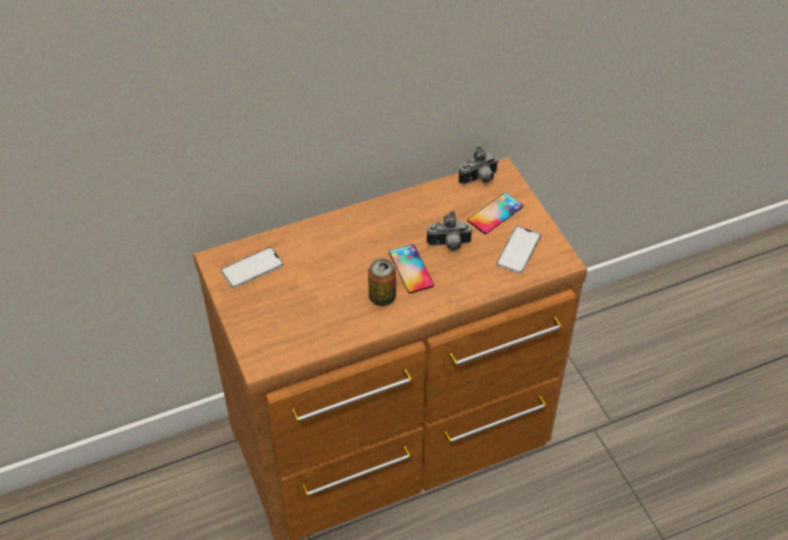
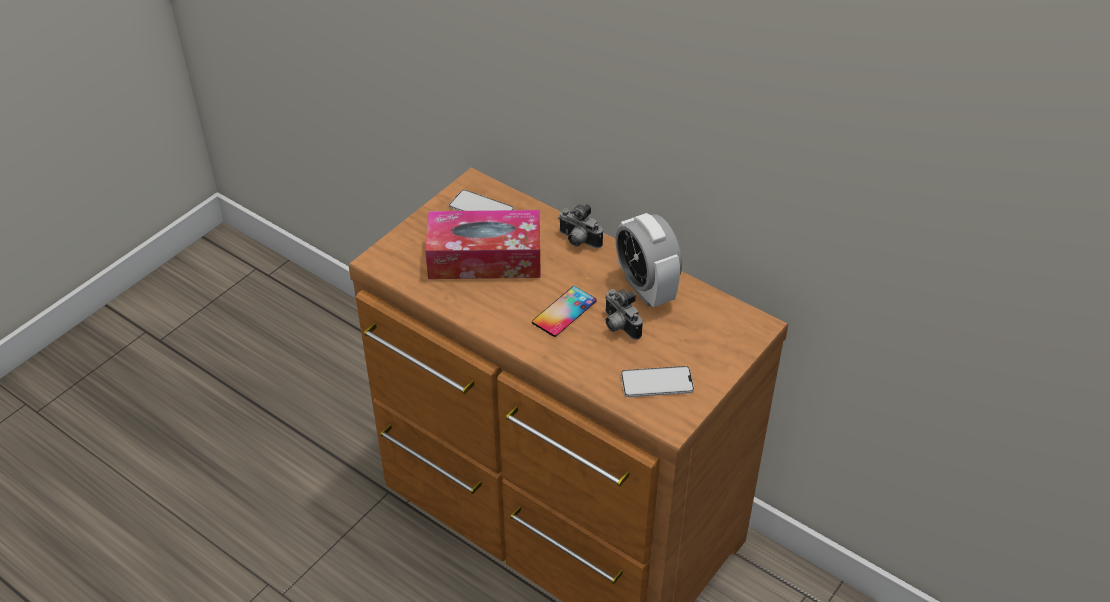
camera: 60 degrees right, 5 degrees down
can [368,259,396,306] -> none
camera [458,146,499,185] -> camera moved to [558,204,603,248]
phone [467,192,523,234] -> none
none -> tissue box [425,210,541,279]
none -> alarm clock [616,213,682,307]

